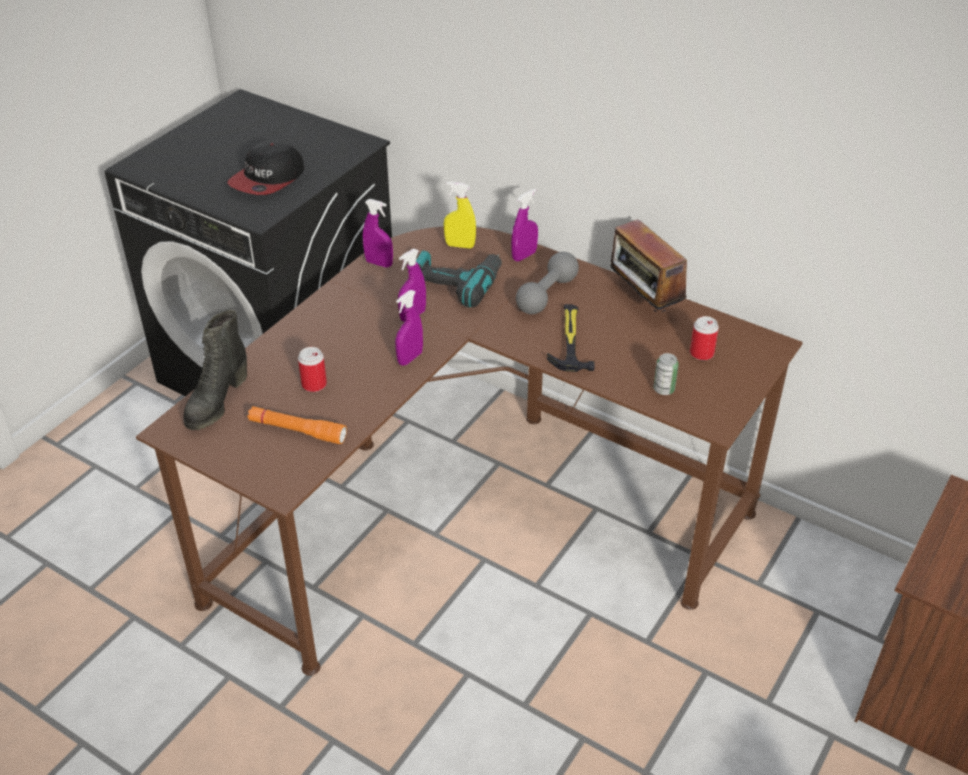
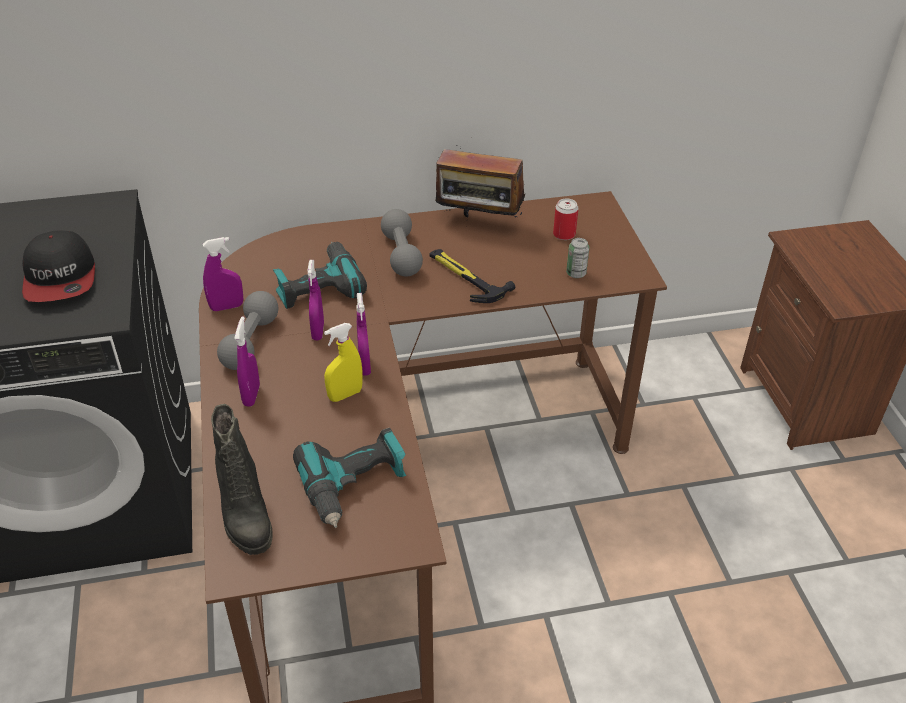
camera: 45 degrees left, 0 degrees up
orange flashlight [247,406,347,444] -> power drill [293,428,407,528]
can [298,347,327,392] -> none
yellow spray bottle [444,182,476,249] -> yellow spray bottle moved to [324,323,363,402]
purple spray bottle [511,189,538,262] -> purple spray bottle moved to [234,317,260,407]
none -> grey dumbbell [217,291,278,370]

